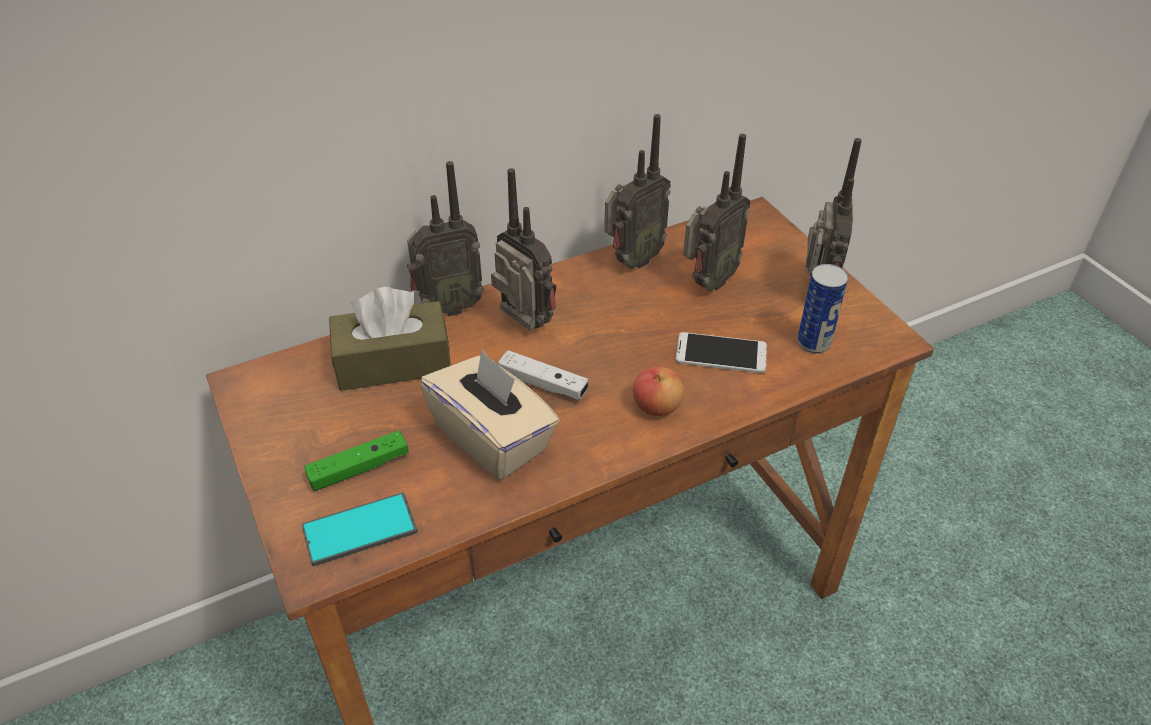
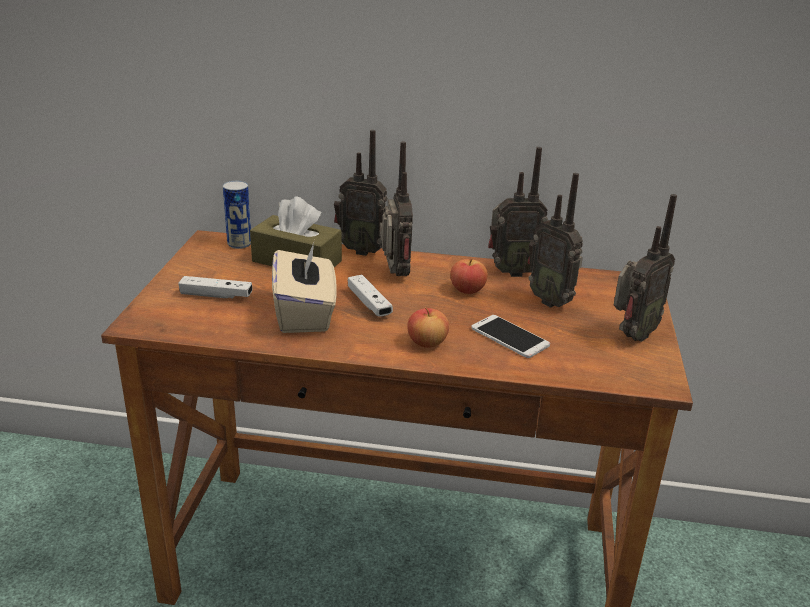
camera: 35 degrees right, 15 degrees down
phone [302,492,418,566] -> none
green game controller [304,430,409,491] -> white game controller [178,276,252,299]
radio [683,134,750,291] -> radio turned 60 degrees clockwise [527,173,583,308]
can [797,264,848,354] -> can moved to [223,181,251,249]
none -> apple [450,259,488,294]

